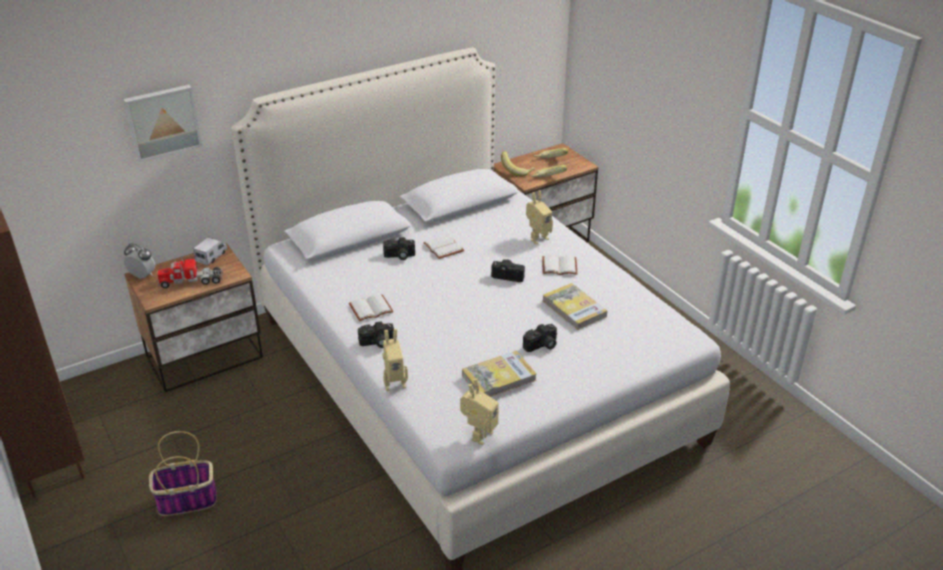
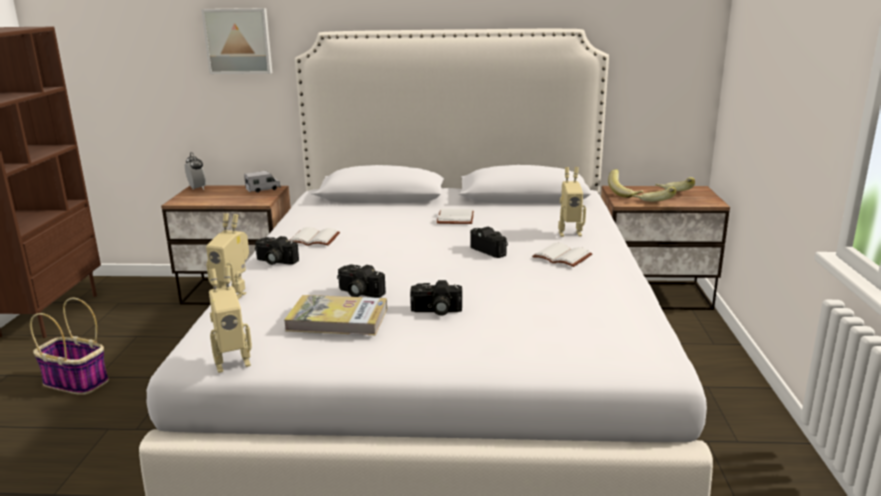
camera: 35 degrees right, 15 degrees down
toy truck [157,256,223,288] -> none
camera [383,237,415,260] -> camera moved to [337,264,386,298]
book [543,283,607,330] -> none

